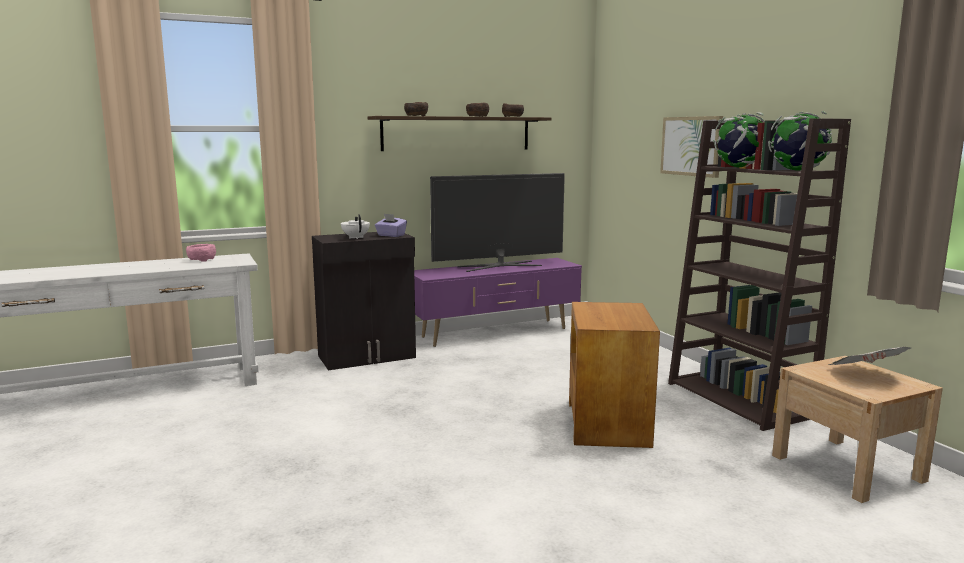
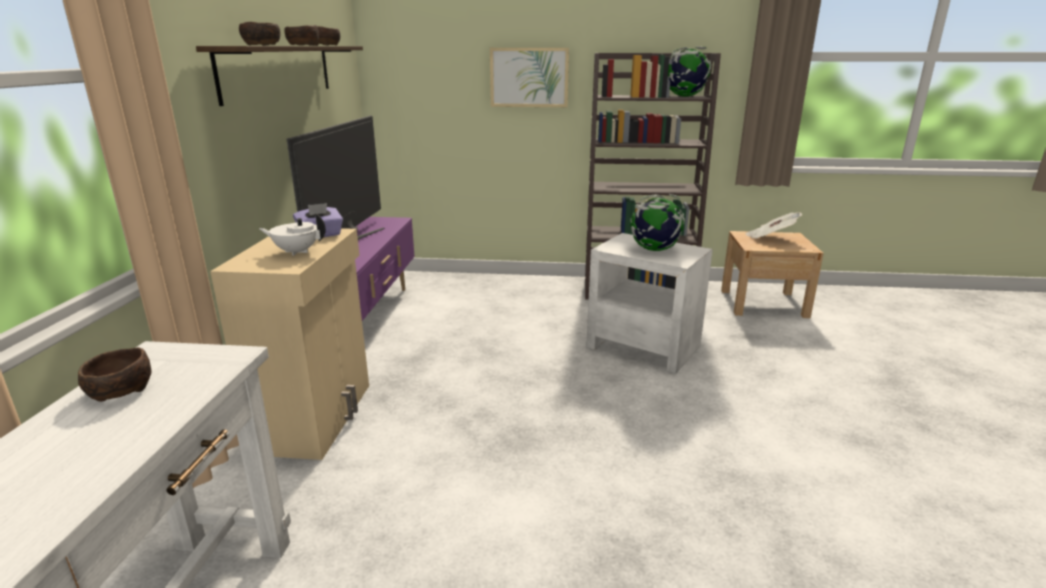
camera: 60 degrees left, 10 degrees up
pink bowl [186,244,216,262] -> brown bowl [78,347,152,402]
black cabinet [312,232,416,370] -> beige cabinet [210,228,369,460]
brown side table [569,302,660,448] -> white side table [586,233,713,374]
globe [713,113,765,168] -> globe moved to [630,194,685,251]

